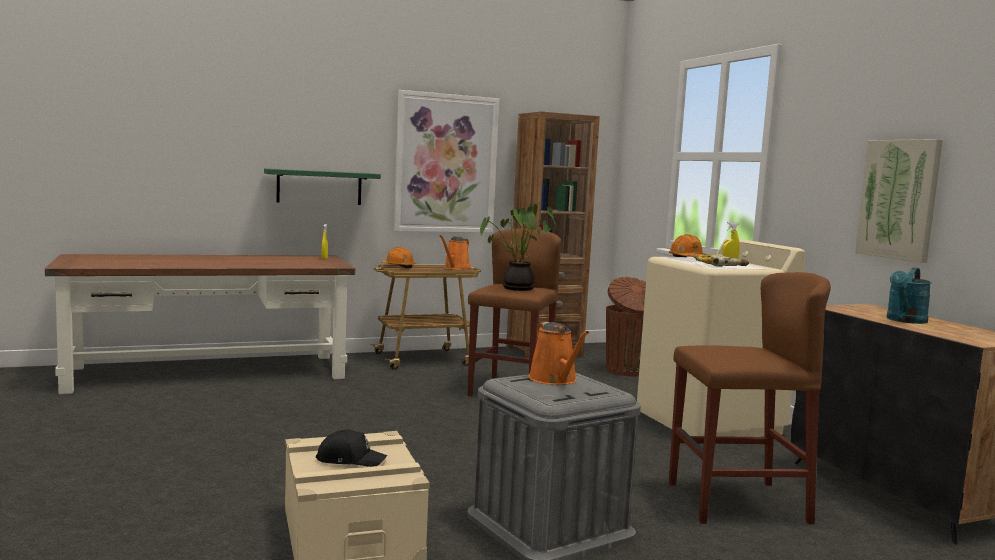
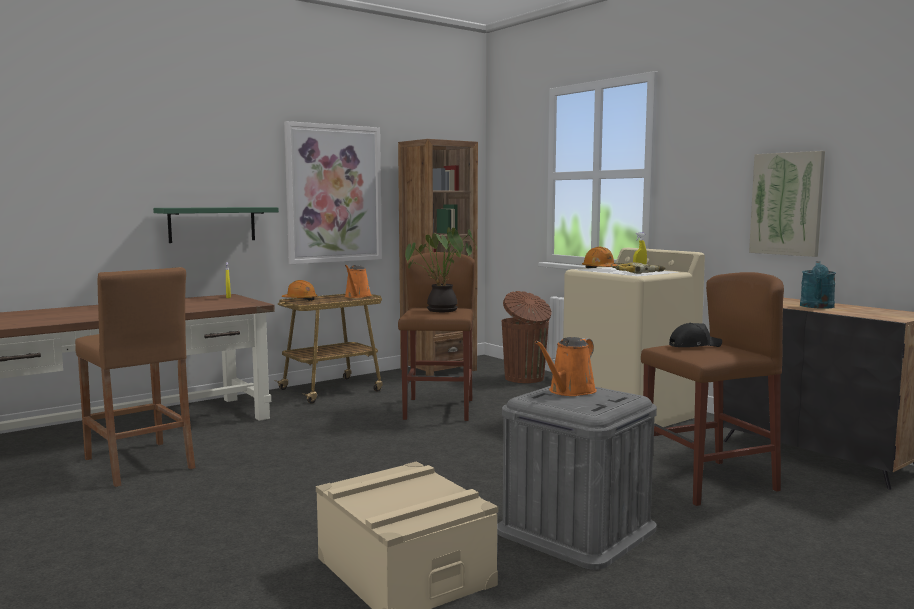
camera: 15 degrees left, 0 degrees up
black cap [316,430,387,467] -> black cap moved to [669,323,722,347]
orange watering can [529,322,589,385] -> orange watering can turned 75 degrees clockwise [535,337,597,396]
none -> brown stool [75,267,195,487]

